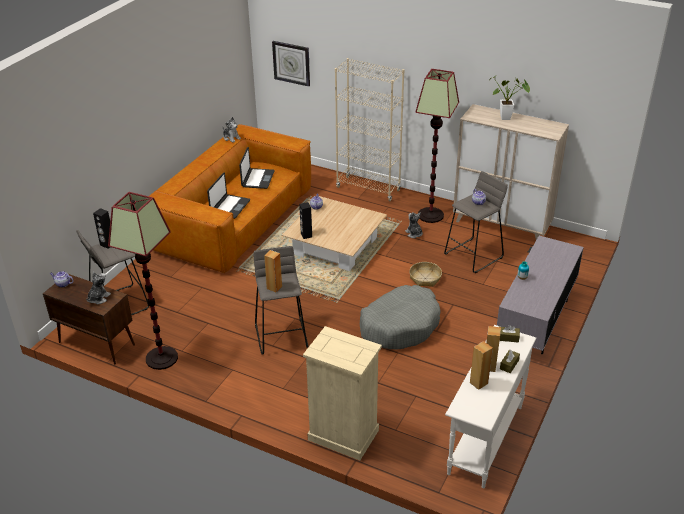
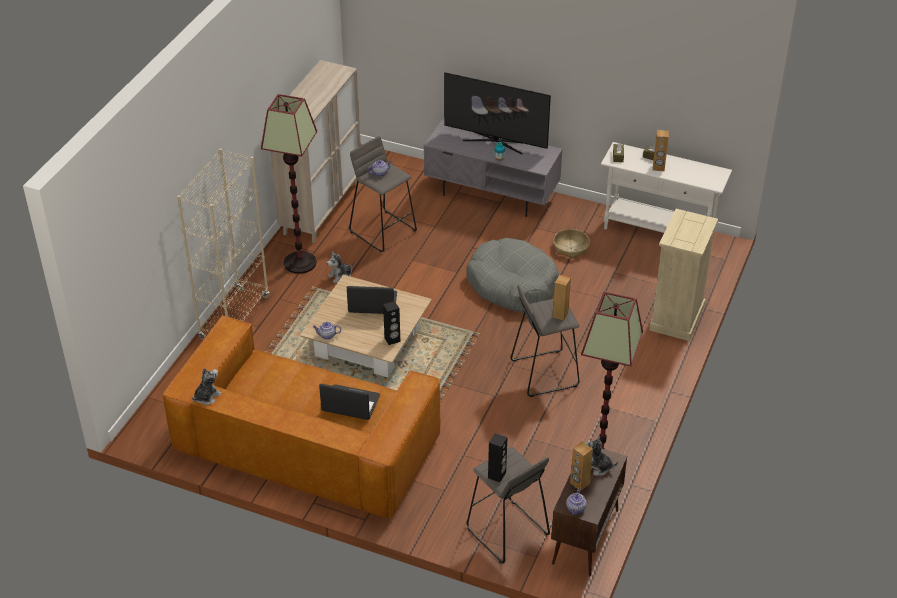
camera: 95 degrees left, 5 degrees up
laptop [239,147,275,189] -> laptop moved to [347,286,397,314]
wall clock [272,41,310,87] -> none
basket [409,262,442,287] -> basket moved to [553,229,590,259]
brown speaker [470,341,493,390] -> brown speaker moved to [570,441,593,491]
potted plant [489,76,530,120] -> none
none -> television [444,72,551,155]

